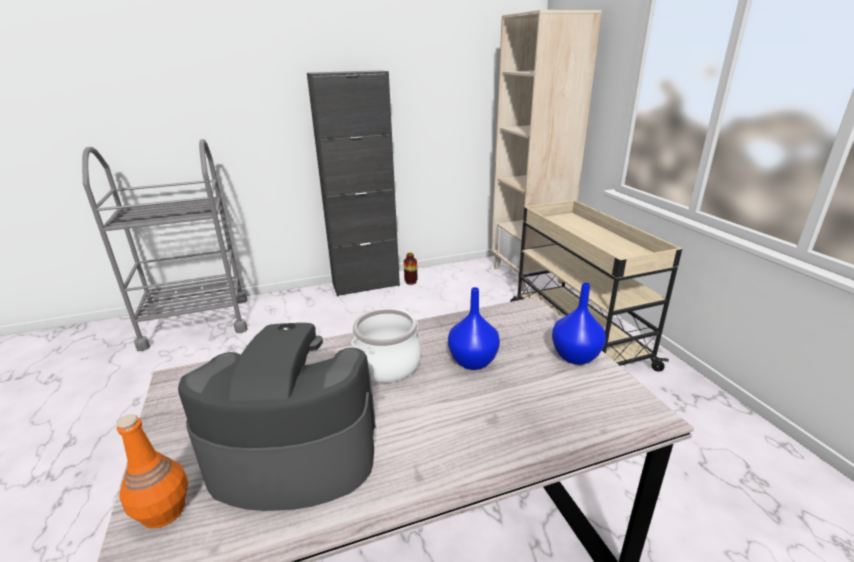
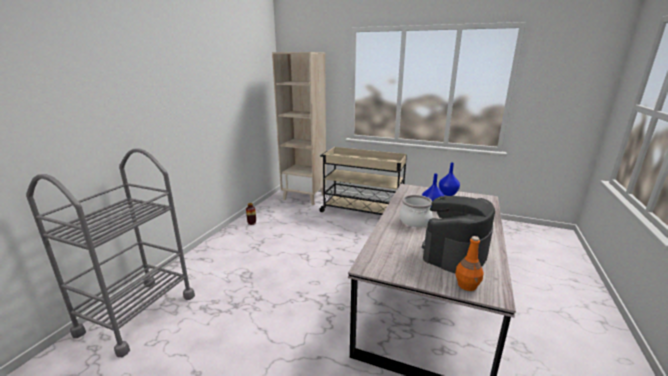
camera: 50 degrees left, 5 degrees down
black cabinet [307,70,400,297] -> none

